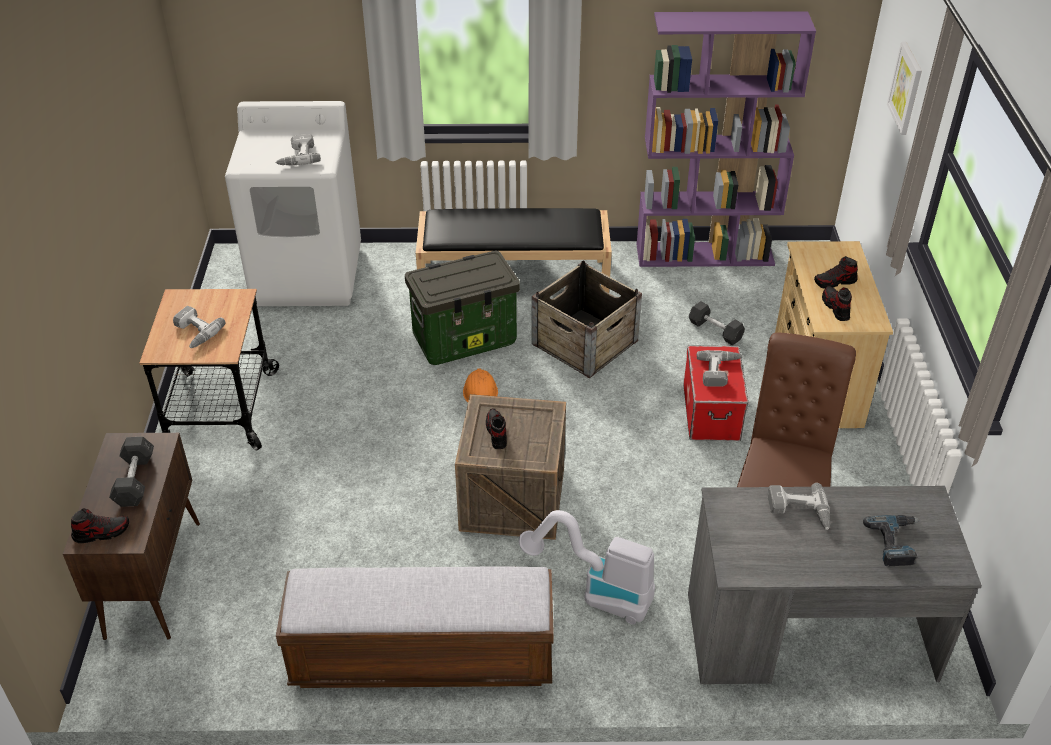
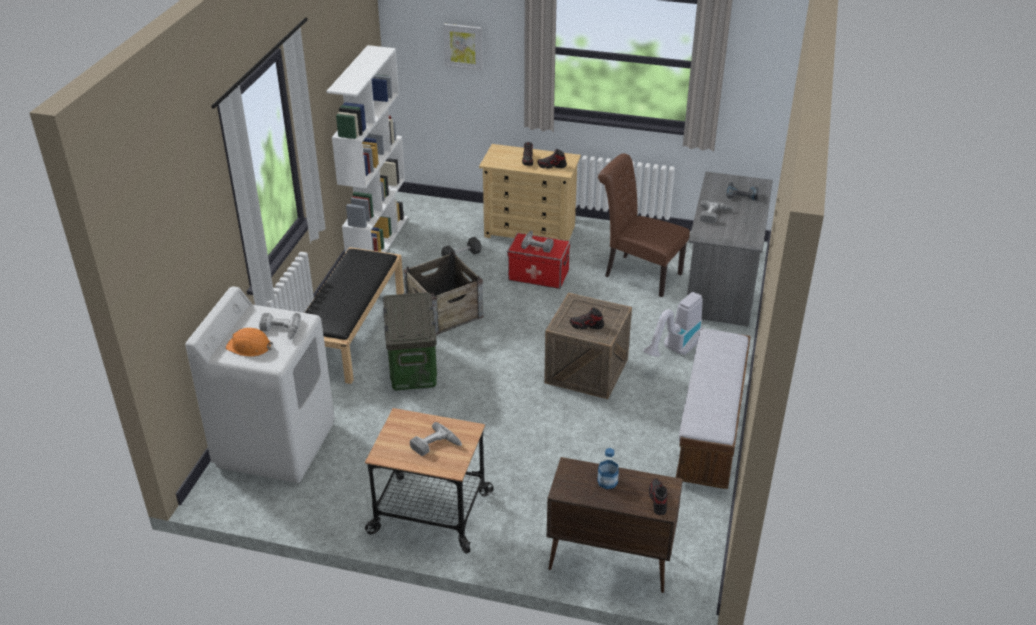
camera: 75 degrees left, 5 degrees down
grey dumbbell [109,436,154,507] -> bottle [597,448,619,489]
orange hard hat [463,368,498,402] -> orange hard hat moved to [226,328,273,357]
purple bookcase [636,11,816,267] -> white bookcase [326,45,408,253]

